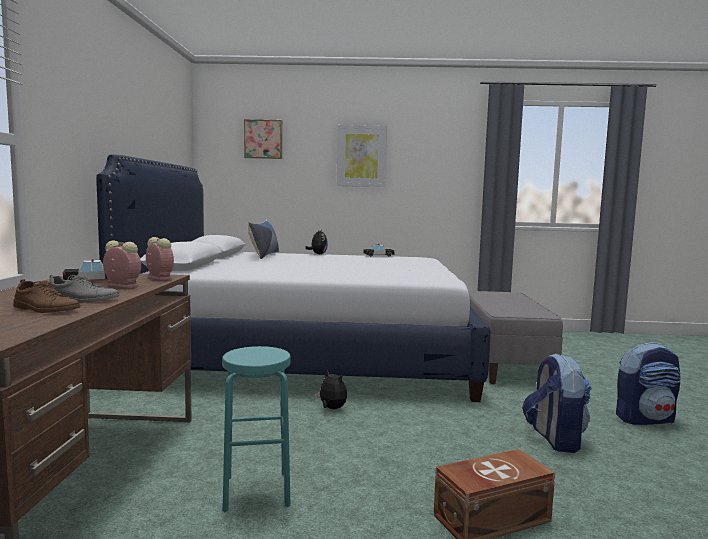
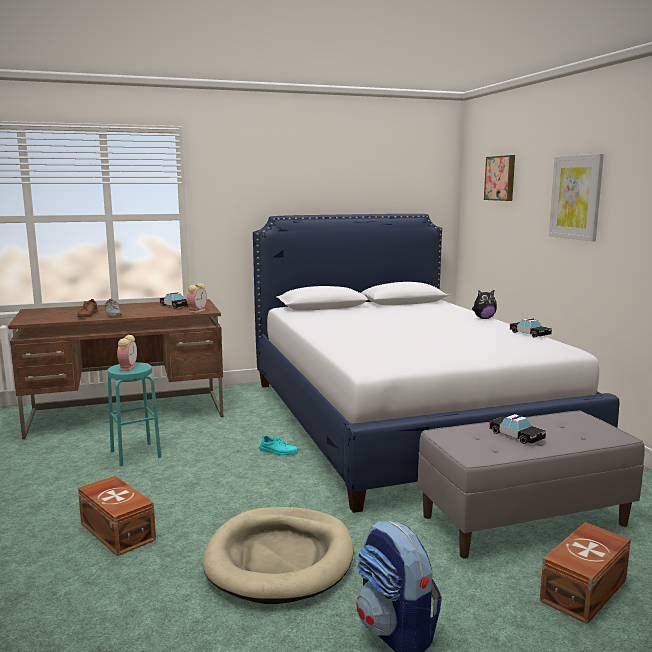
camera: 70 degrees right, 5 degrees up
alarm clock [103,240,141,288] -> alarm clock moved to [117,335,137,371]
pillow [248,219,279,259] -> none
plush toy [315,370,347,409] -> turquoise shoe [259,435,298,455]
backpack [522,353,592,453] -> beige dog bed [203,507,354,604]
none -> toy car [489,414,546,444]
none -> brown storage box [540,522,631,624]

